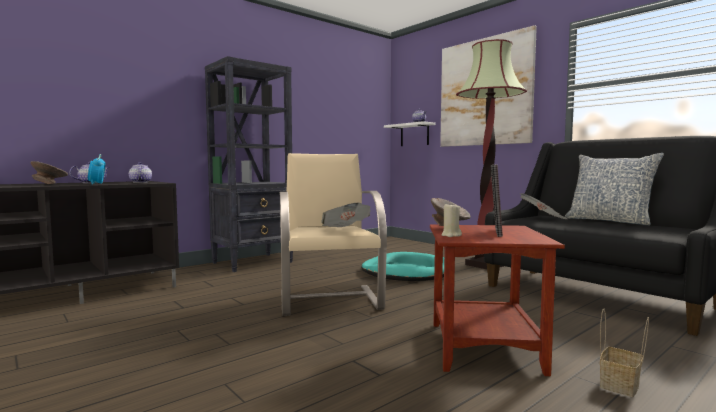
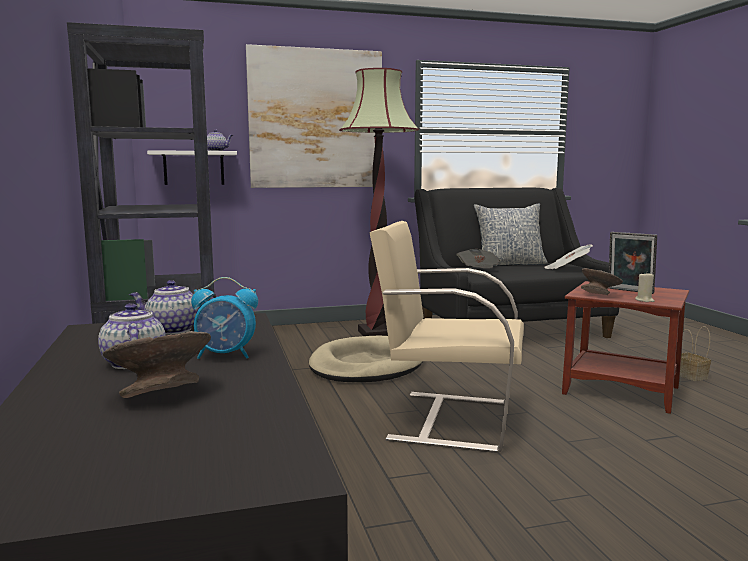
camera: 65 degrees left, 5 degrees up
newspaper [322,203,370,227] -> newspaper moved to [544,244,593,269]
turquoise dog bed [361,252,444,281] -> beige dog bed [309,335,423,382]

